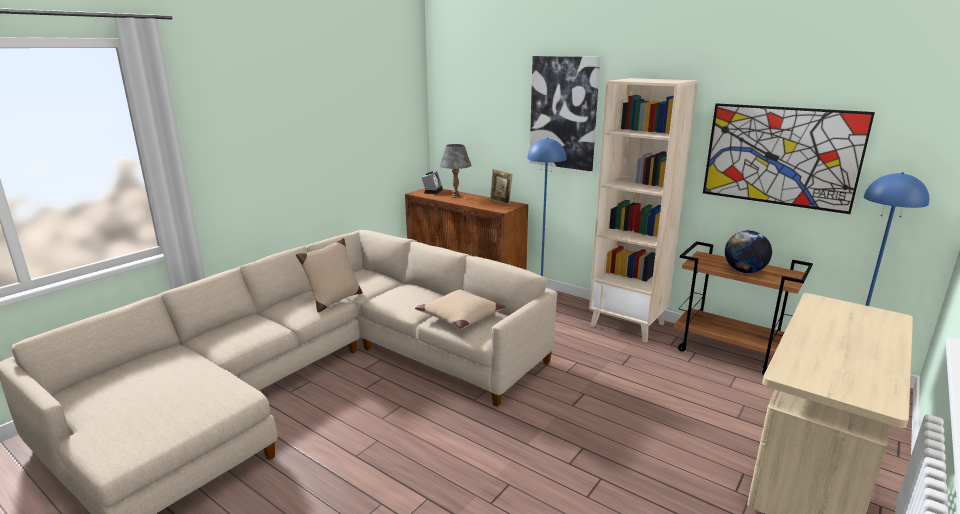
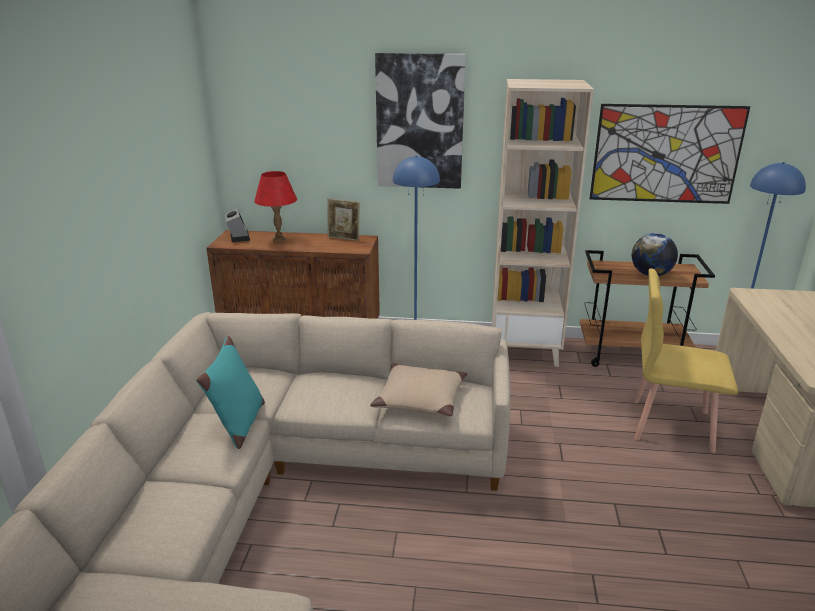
camera: 30 degrees left, 5 degrees up
beige pillow [296,238,363,312] -> turquoise pillow [196,336,265,449]
grey table lamp [440,144,472,198] -> red table lamp [254,171,297,242]
none -> yellow chair [633,268,738,453]

